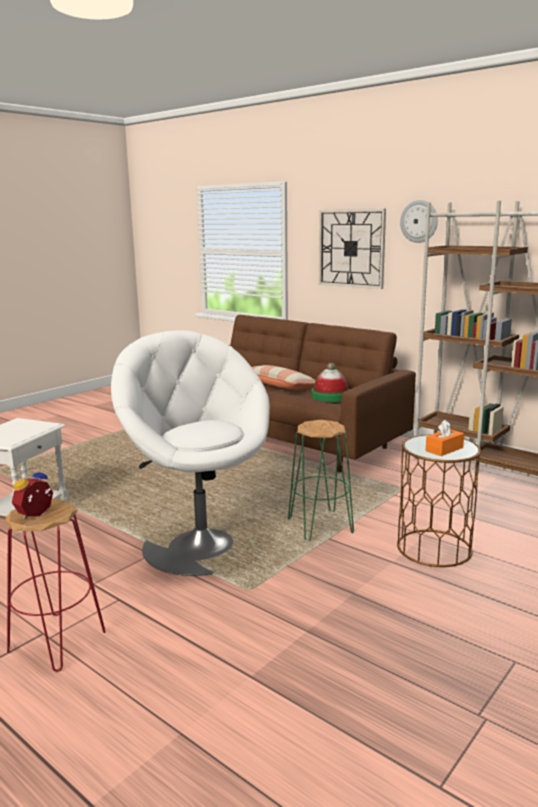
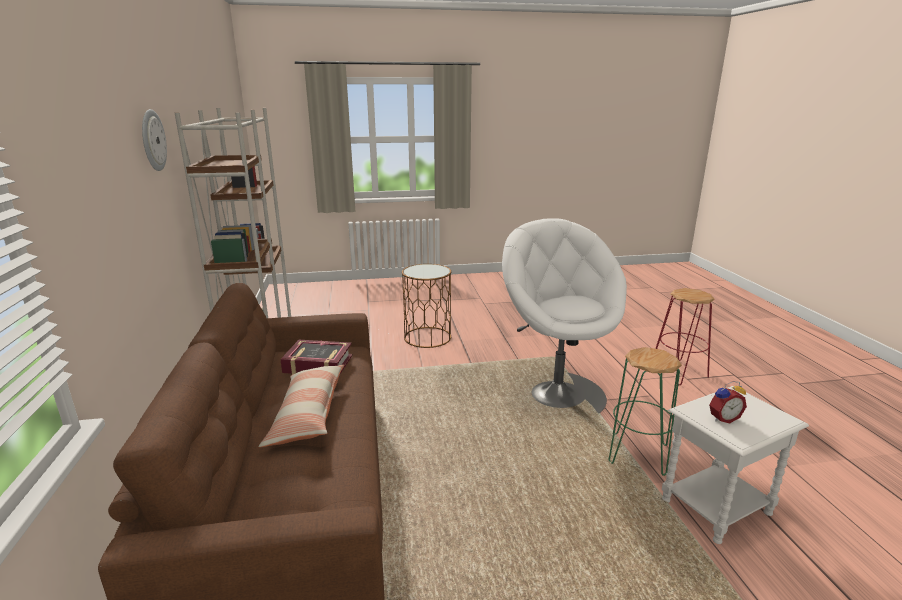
camera: 140 degrees left, 5 degrees up
alarm clock [12,467,53,519] -> alarm clock moved to [709,381,747,424]
white armchair [111,331,270,576] -> white armchair turned 150 degrees clockwise [502,218,627,413]
green stool [288,420,354,541] -> green stool moved to [609,347,682,476]
hat [311,363,349,402] -> book [280,340,352,375]
wall clock [319,209,386,289] -> none
orange tissue box [426,420,464,456] -> none

